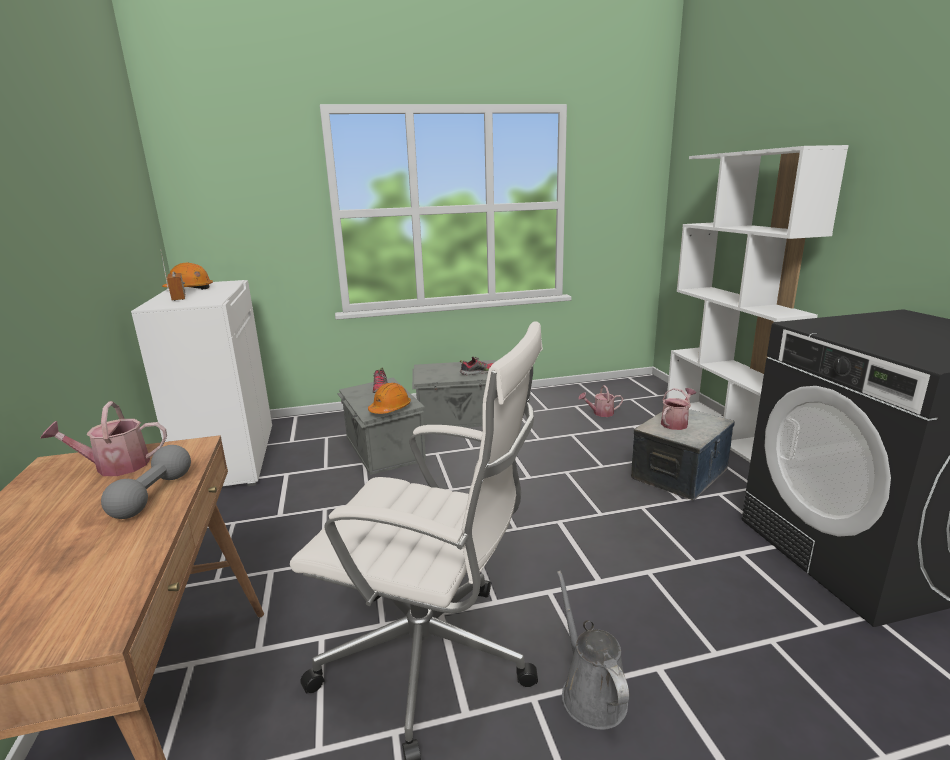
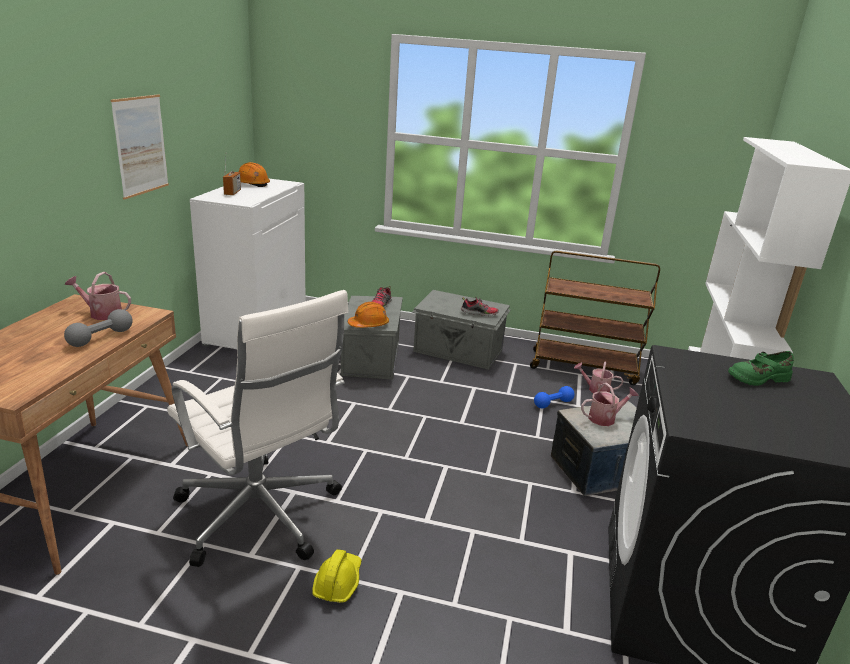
camera: 25 degrees right, 5 degrees up
grey watering can [557,571,629,730] -> yellow hard hat [312,549,361,603]
none -> picture [111,94,169,200]
none -> brown cart [530,251,660,385]
none -> blue dumbbell [534,386,575,408]
none -> green shoe [728,351,794,386]

